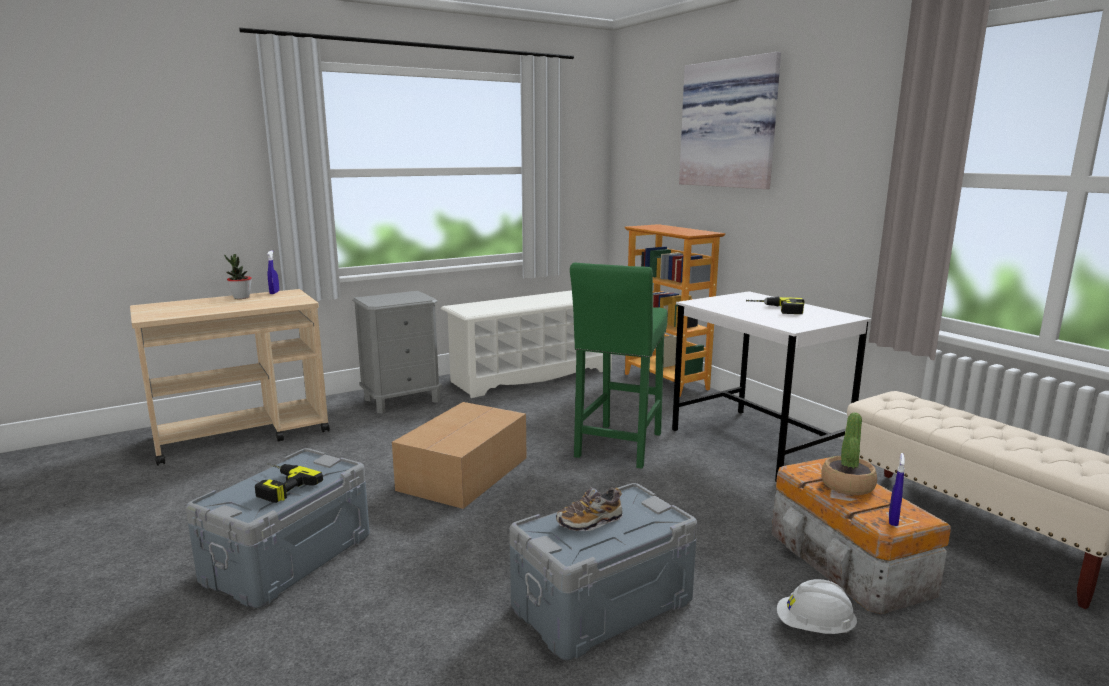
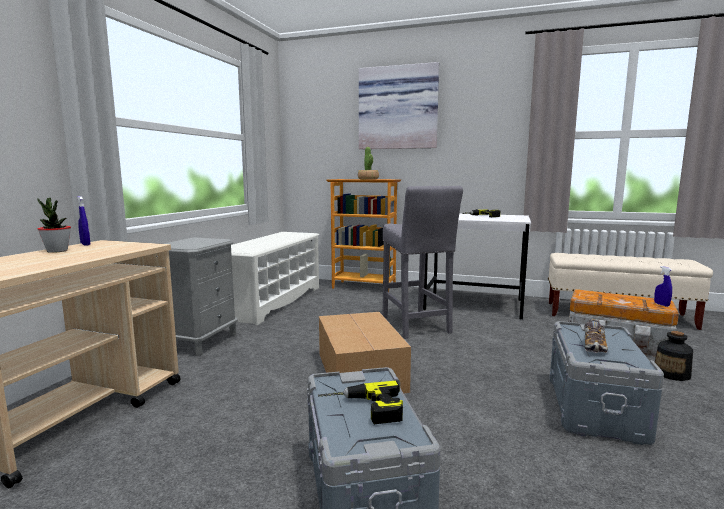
camera: 40 degrees left, 5 degrees down
green stool [570,263,667,469] -> grey stool [382,186,463,339]
white hard hat [777,579,857,634] -> bottle [655,331,693,381]
potted plant [821,412,877,495] -> potted plant moved to [358,147,379,180]

